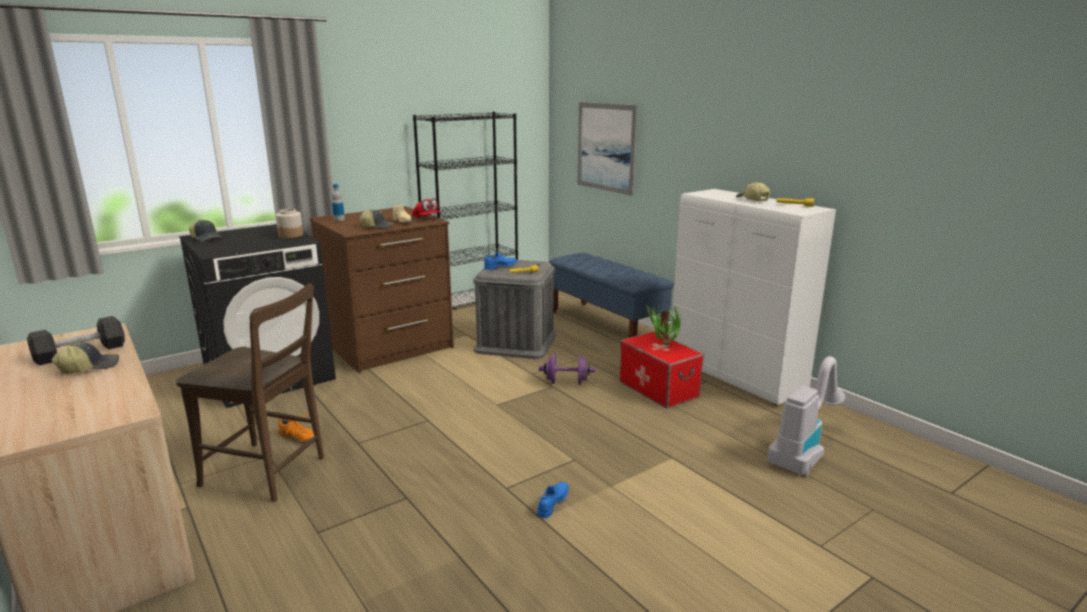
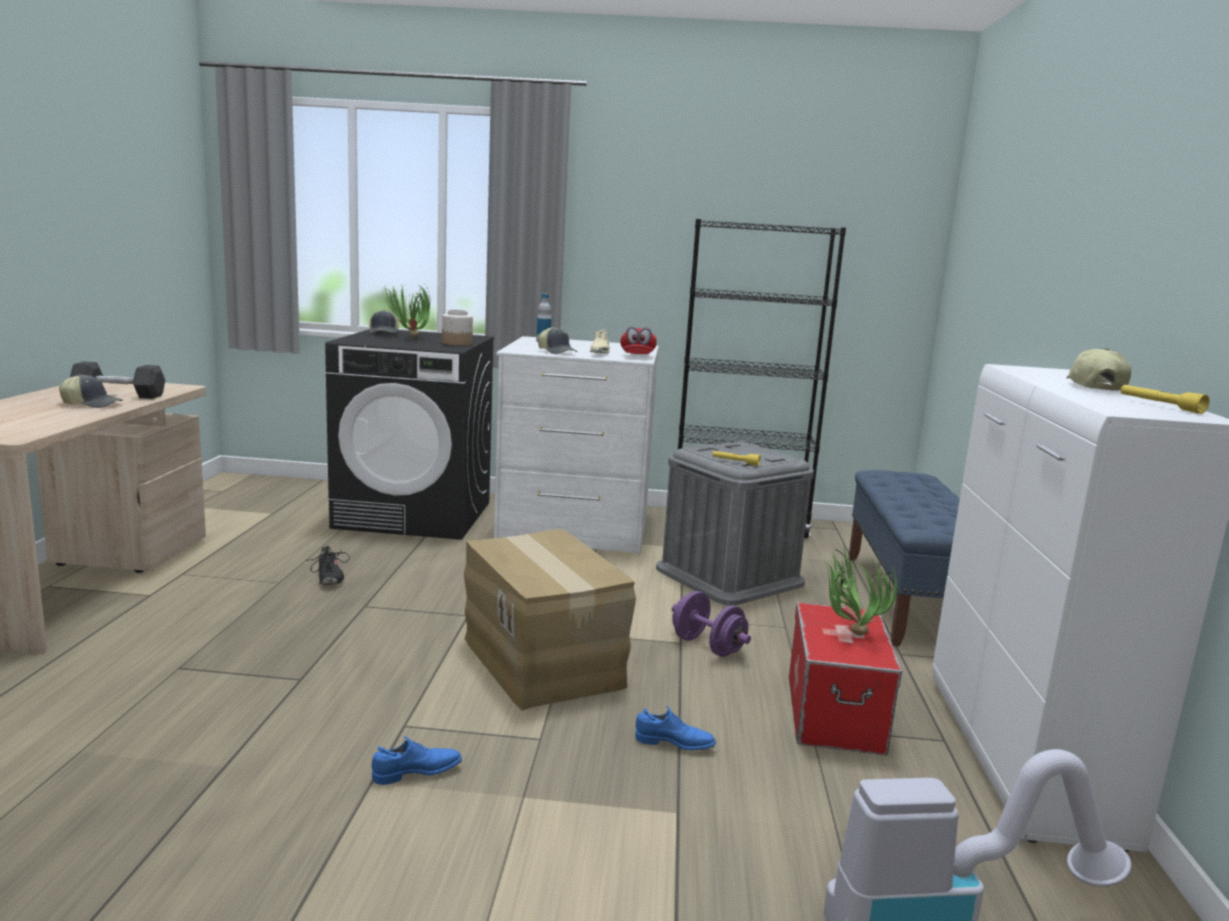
camera: 40 degrees right, 5 degrees down
brown chair [176,284,324,502] -> none
orange shoe [278,414,314,444] -> black shoe [306,546,350,585]
brown dresser [309,206,454,373] -> white dresser [494,336,659,554]
blue shoe [484,251,518,270] -> blue shoe moved to [635,706,716,750]
picture [578,102,638,196] -> none
none -> potted plant [382,284,430,338]
none -> cardboard box [464,530,636,711]

